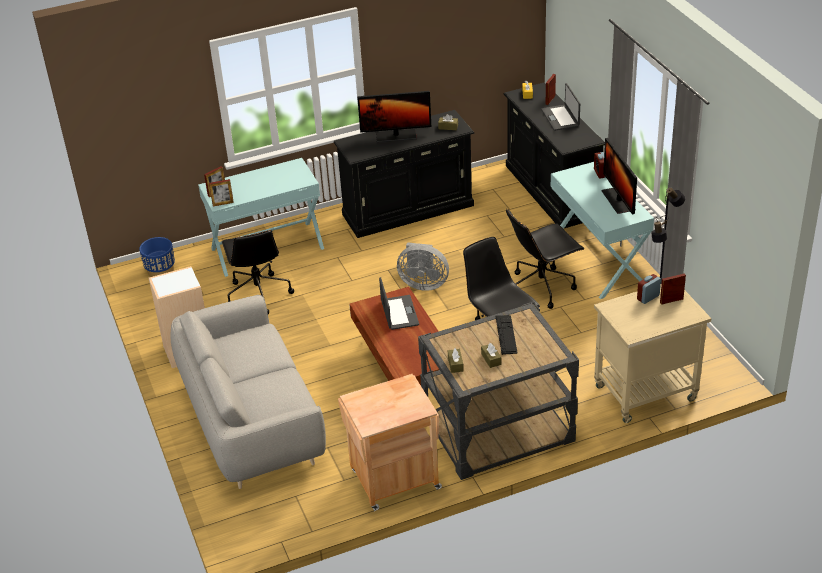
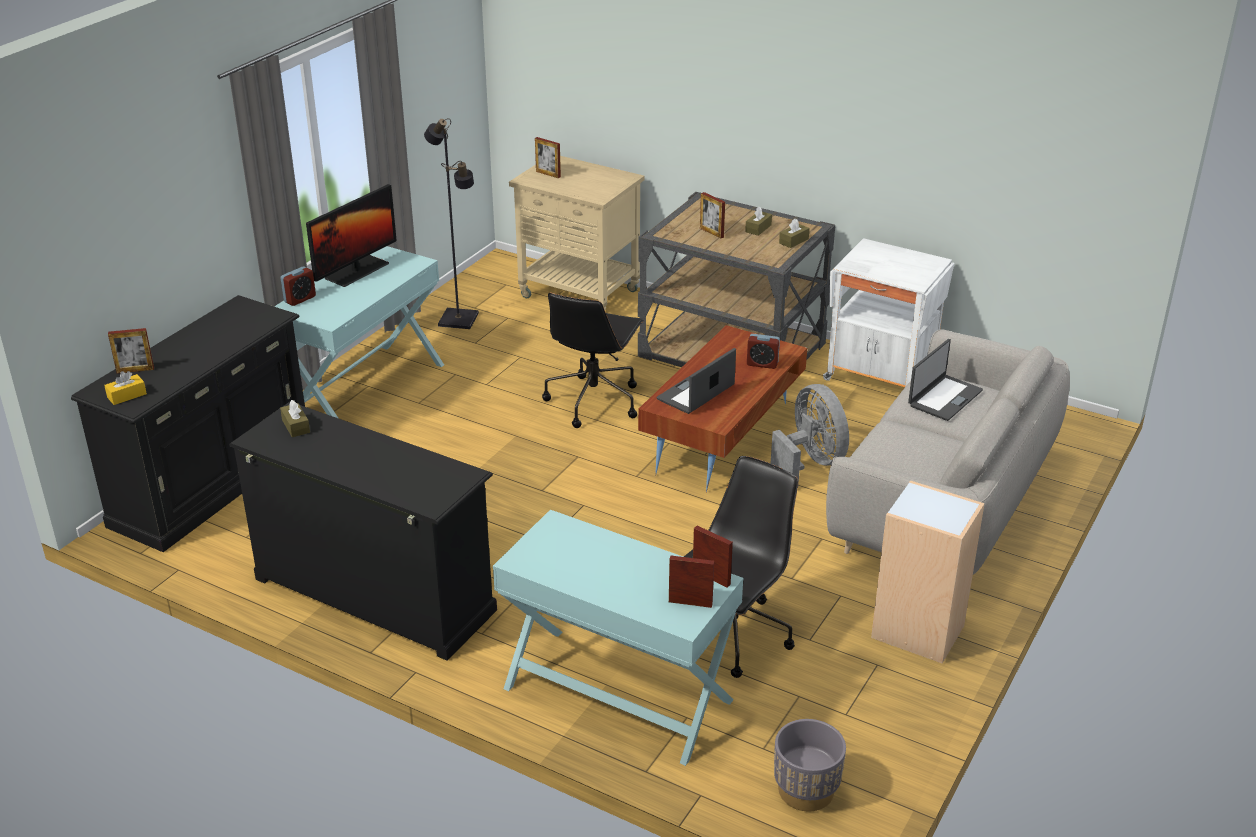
camera: 130 degrees left, 5 degrees down
blue planter [139,237,175,277] -> grey planter [774,719,846,811]
brown cart [338,374,442,511] -> white cart [823,238,954,387]
monitor [357,91,431,142] -> none
grey fan [397,242,449,291] -> grey fan moved to [771,384,849,484]
keyboard [495,315,518,355] -> picture frame [700,192,725,239]
black office chair [506,209,584,309] -> none
laptop [541,83,580,131] -> laptop moved to [908,339,983,421]
alarm clock [637,274,661,304] -> alarm clock moved to [747,334,780,369]

